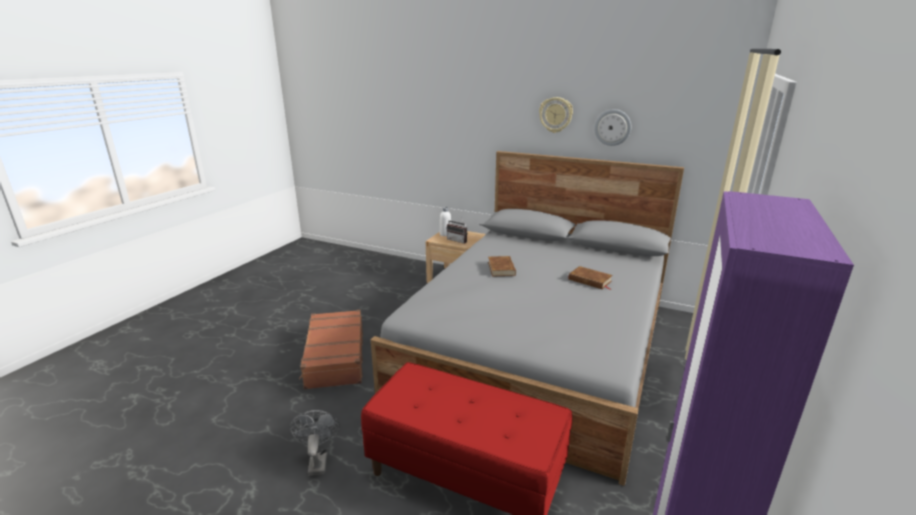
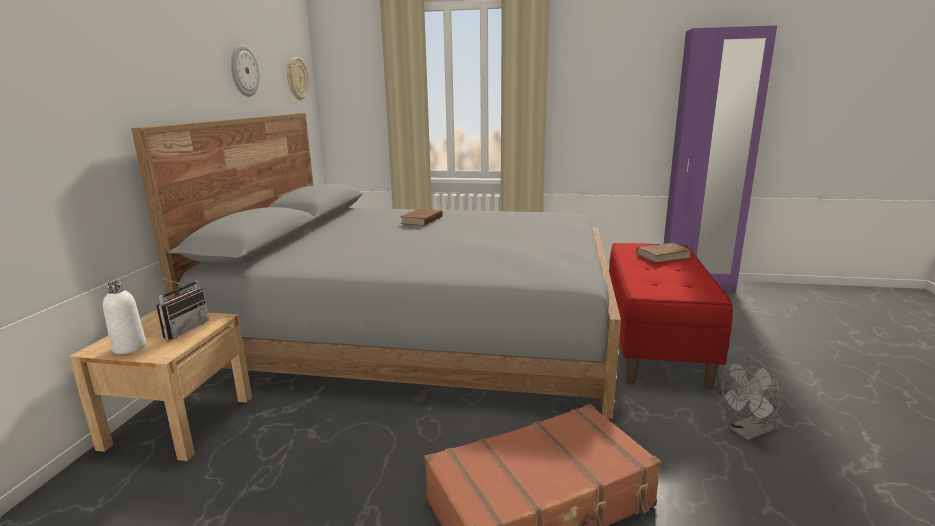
camera: 105 degrees left, 5 degrees down
brown book [488,256,516,277] -> brown book moved to [634,243,693,263]
wall clock [539,97,573,133] -> wall clock moved to [287,57,309,100]

